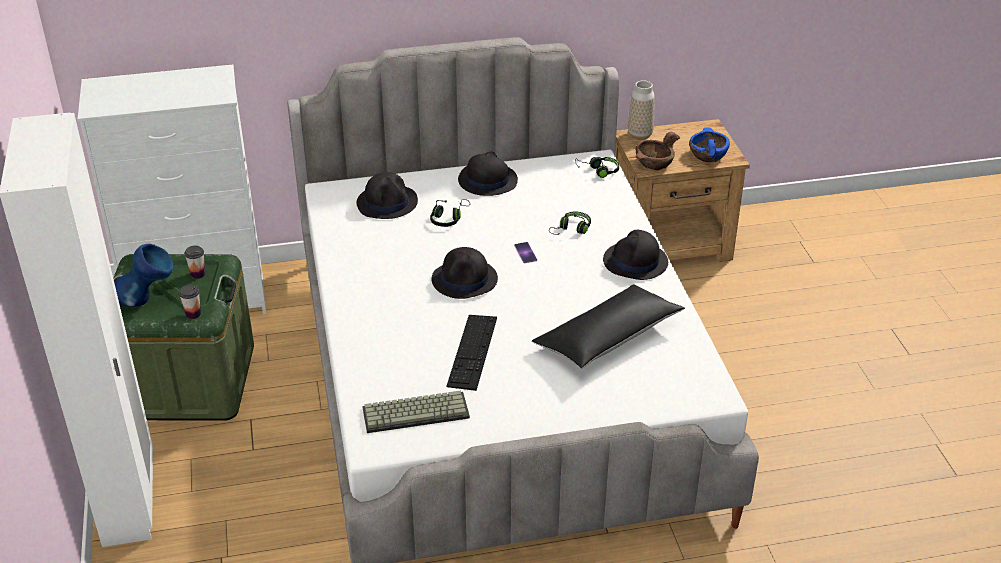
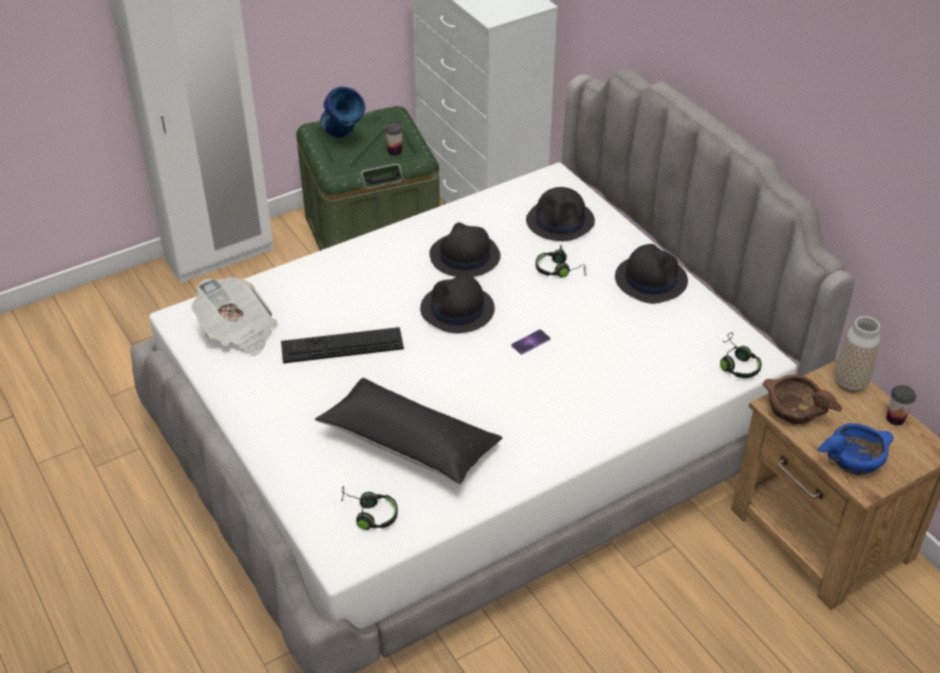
camera: 70 degrees right, 5 degrees up
cup [179,284,201,319] -> cup moved to [886,385,916,425]
keyboard [362,391,470,433] -> newspaper [192,277,277,355]
black headphones [549,211,591,235] -> black headphones moved to [341,486,398,530]
black hat [603,230,668,280] -> black hat moved to [430,222,501,277]

